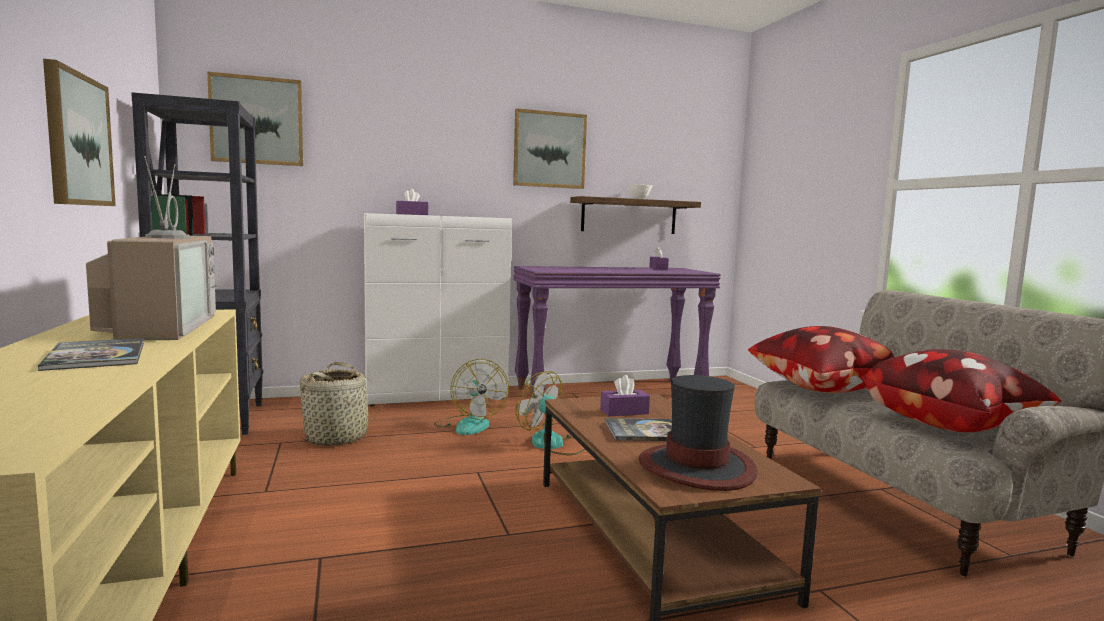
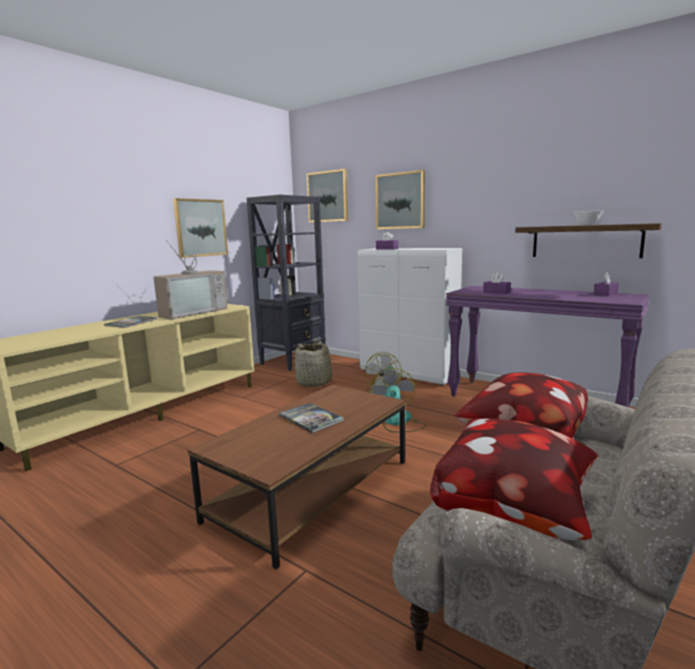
camera: 55 degrees right, 5 degrees up
picture [513,108,587,189] -> picture moved to [376,170,425,229]
purple tissue box [600,375,650,416] -> purple tissue box moved to [483,272,511,294]
hat [639,375,758,491] -> none

